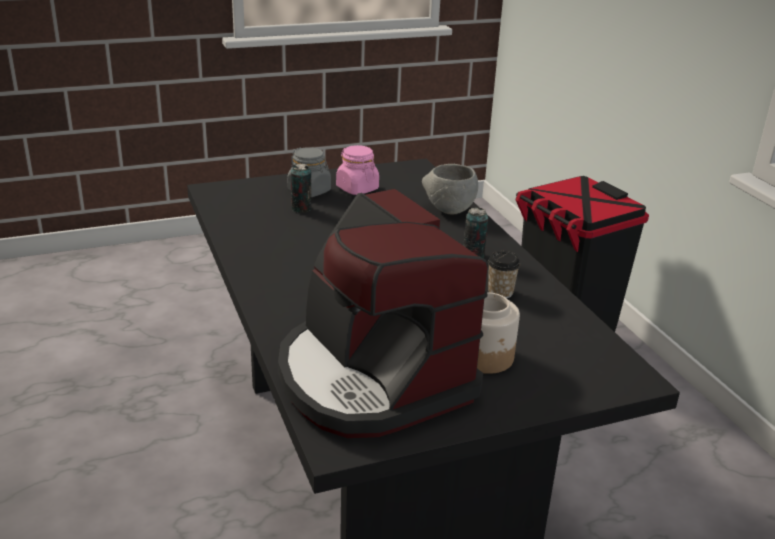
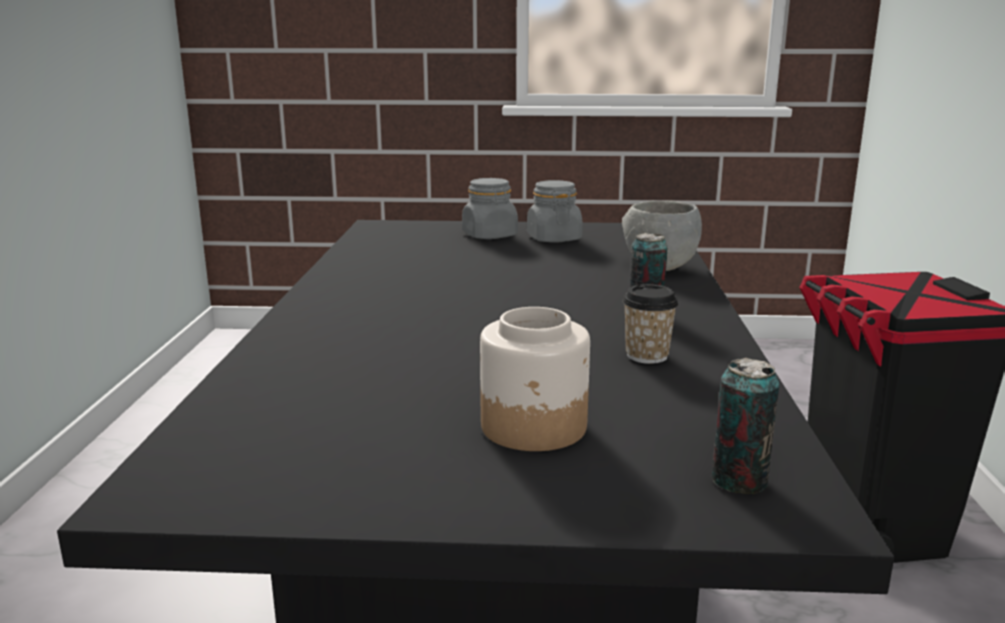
camera: 25 degrees right, 10 degrees down
coffee machine [278,189,488,438] -> none
can [291,164,311,213] -> can moved to [712,358,780,494]
pink jar [336,145,379,195] -> grey jar [527,180,582,243]

